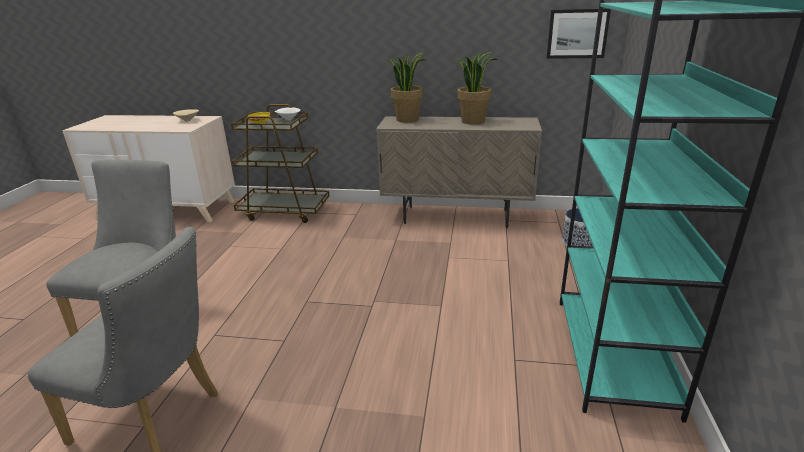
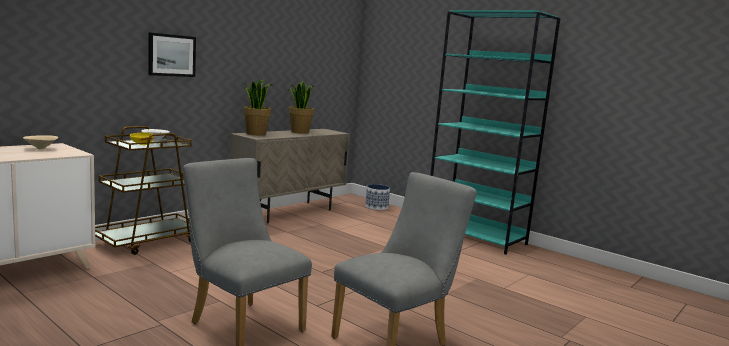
camera: 60 degrees left, 15 degrees down
picture [547,9,611,59] -> picture moved to [148,32,196,77]

